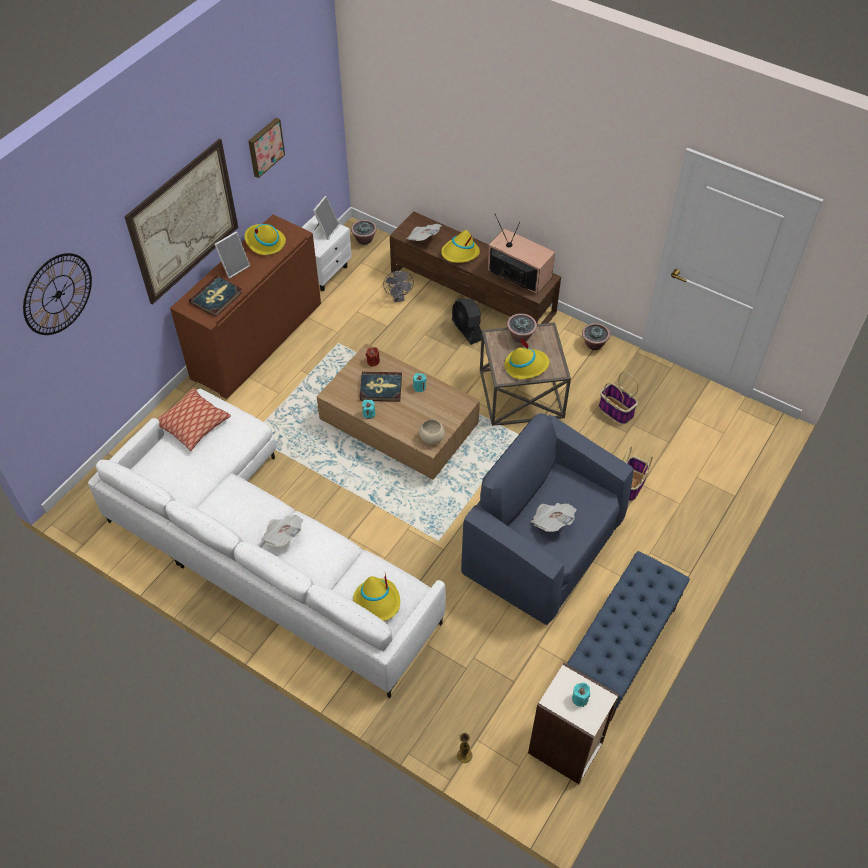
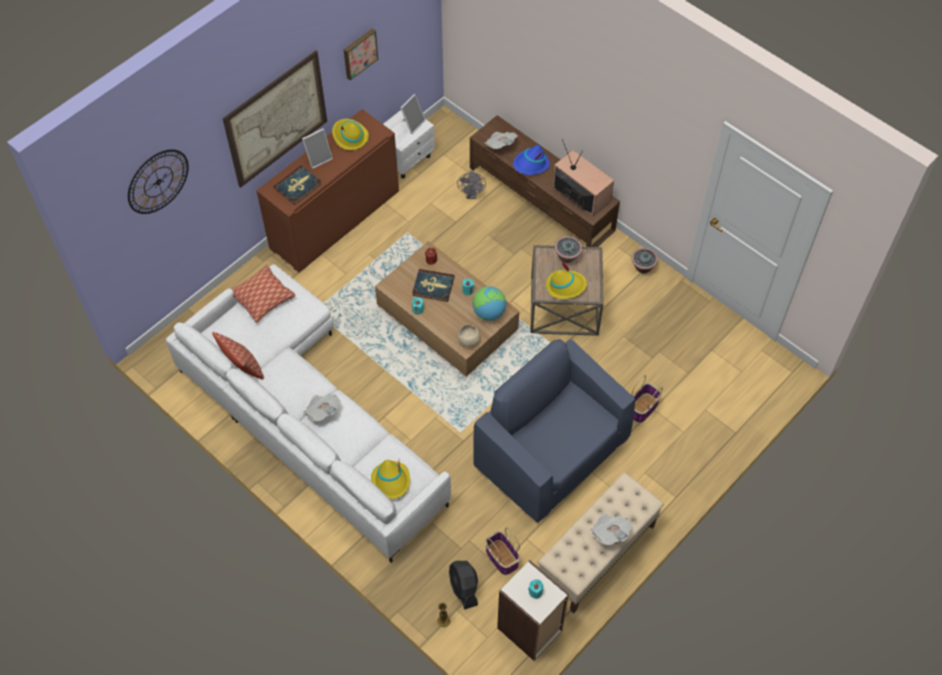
camera: 10 degrees right, 5 degrees up
potted plant [351,220,377,245] -> none
yellow hat [441,230,480,263] -> blue hat [513,145,550,175]
black fan [452,299,482,345] -> black fan moved to [449,561,478,610]
newspaper [531,503,577,532] -> newspaper moved to [590,513,633,545]
blue bench [567,551,690,721] -> beige bench [538,472,664,614]
basket [599,372,638,424] -> basket moved to [485,527,520,575]
none -> pillow [212,332,264,380]
none -> globe [472,286,506,321]

